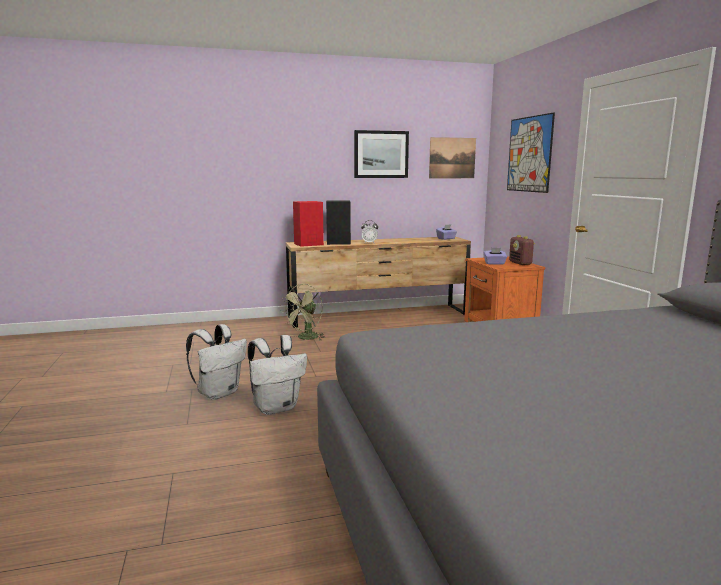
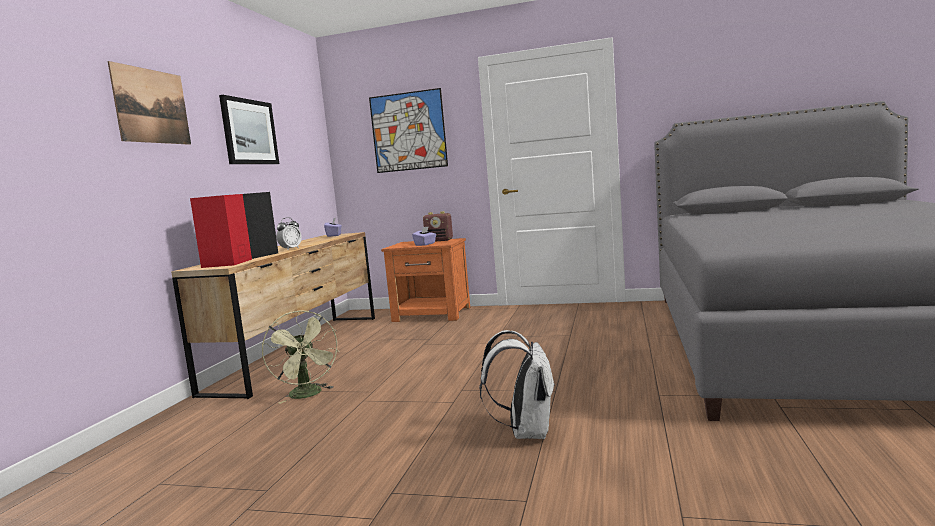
camera: 60 degrees left, 5 degrees down
white backpack [186,324,247,400] -> none
picture [429,137,476,179] -> picture moved to [108,61,191,145]

